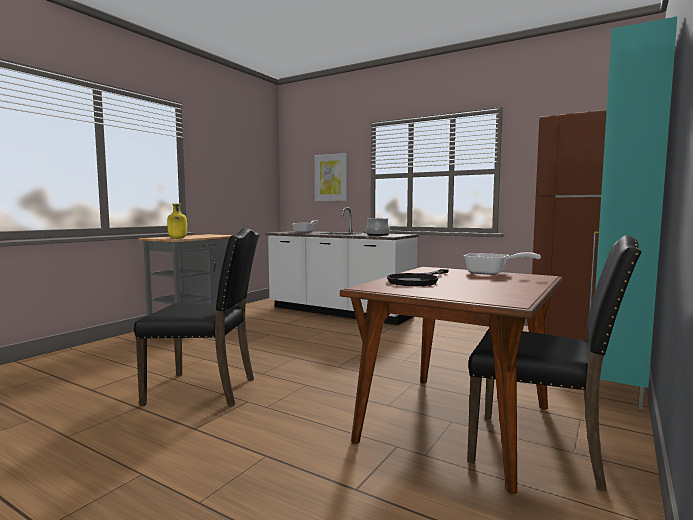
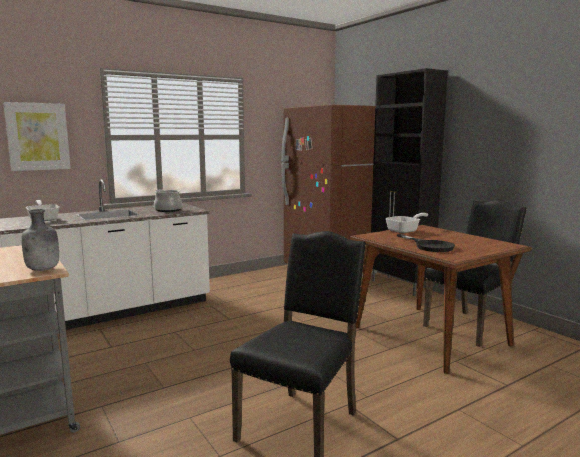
camera: 65 degrees left, 5 degrees up
yellow bottle [167,204,187,239] -> grey bottle [21,209,59,271]
turquoise cabinet [589,17,677,410] -> black cabinet [371,68,448,296]

